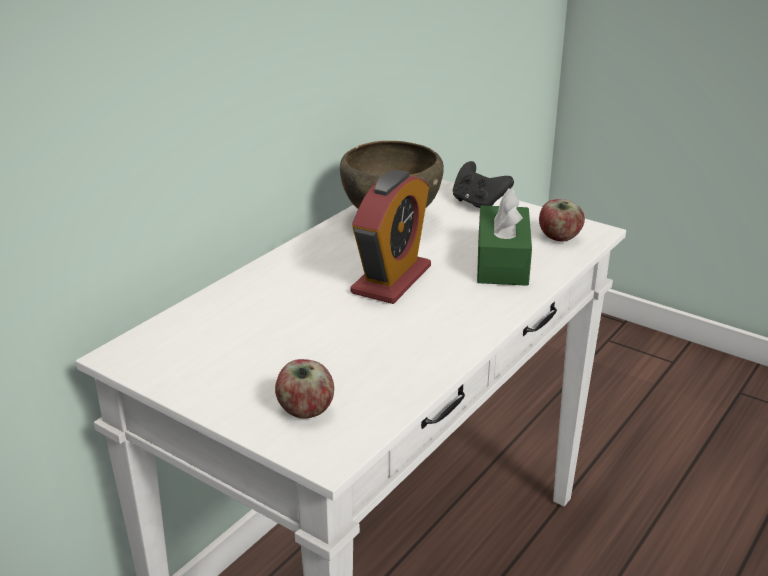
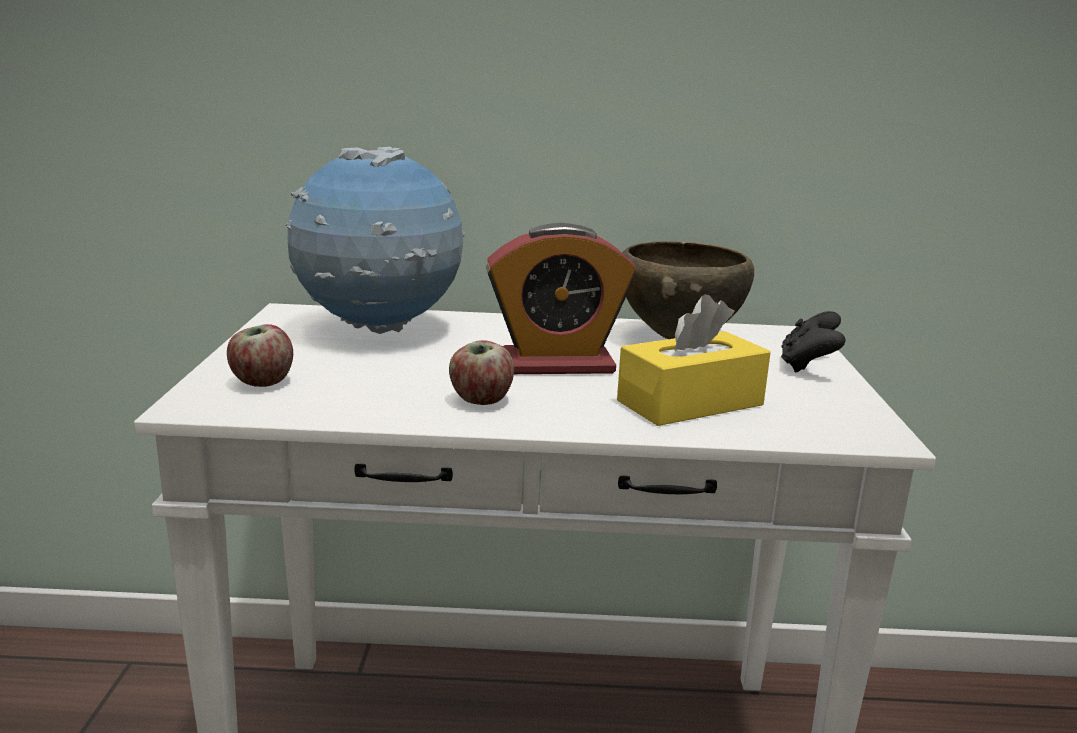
camera: 55 degrees right, 10 degrees down
green tissue box [477,188,532,286] -> yellow tissue box [617,294,771,426]
apple [539,199,585,242] -> apple moved to [449,340,514,405]
none -> globe [286,147,465,334]

